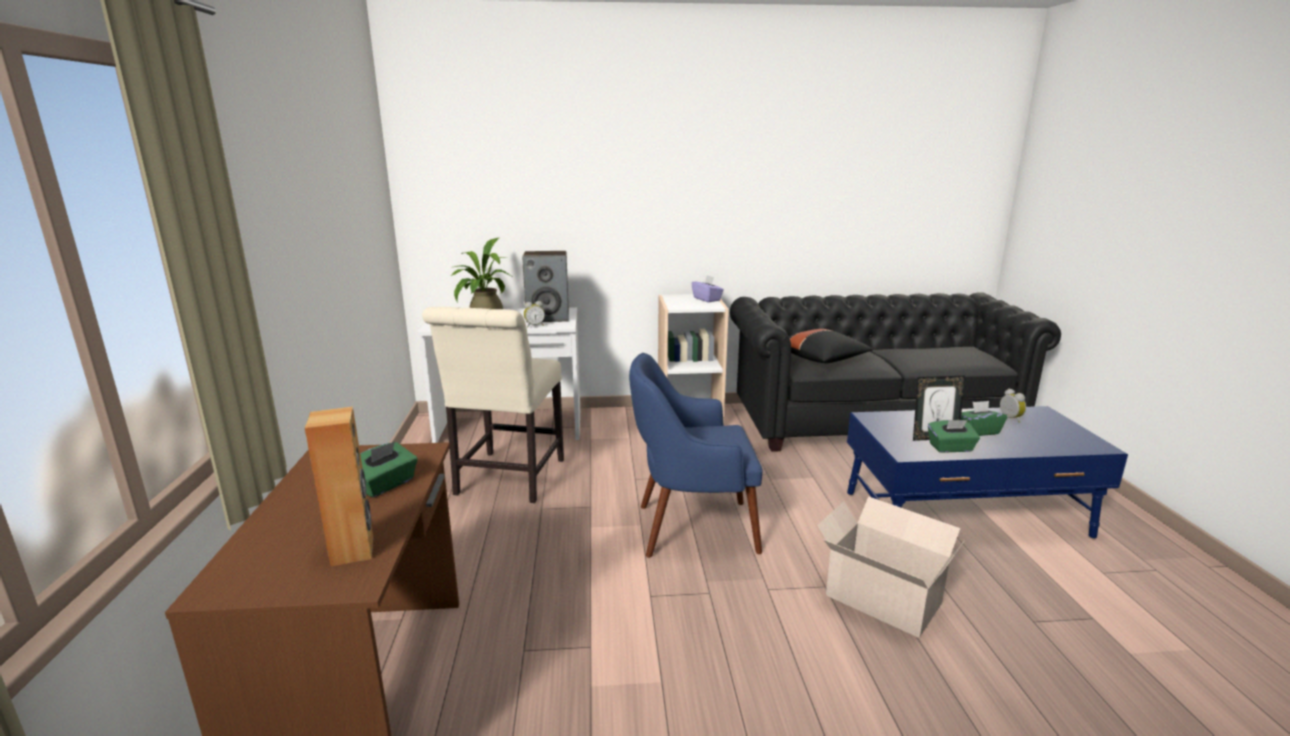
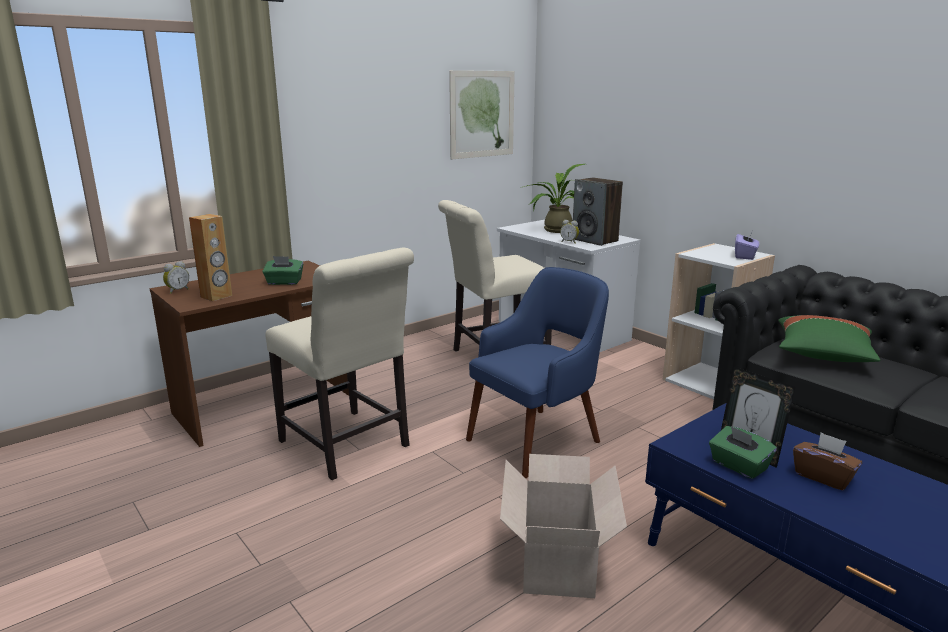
camera: 55 degrees right, 0 degrees up
blue armchair [629,353,763,558] -> blue armchair turned 90 degrees clockwise [466,267,609,478]
black pillow [789,329,873,363] -> green pillow [778,315,880,362]
green tissue box [961,401,1007,436] -> brown tissue box [793,433,862,491]
alarm clock [1000,389,1026,423] -> alarm clock moved to [163,261,189,294]
none -> beige chair [265,248,414,480]
none -> picture [449,70,515,160]

